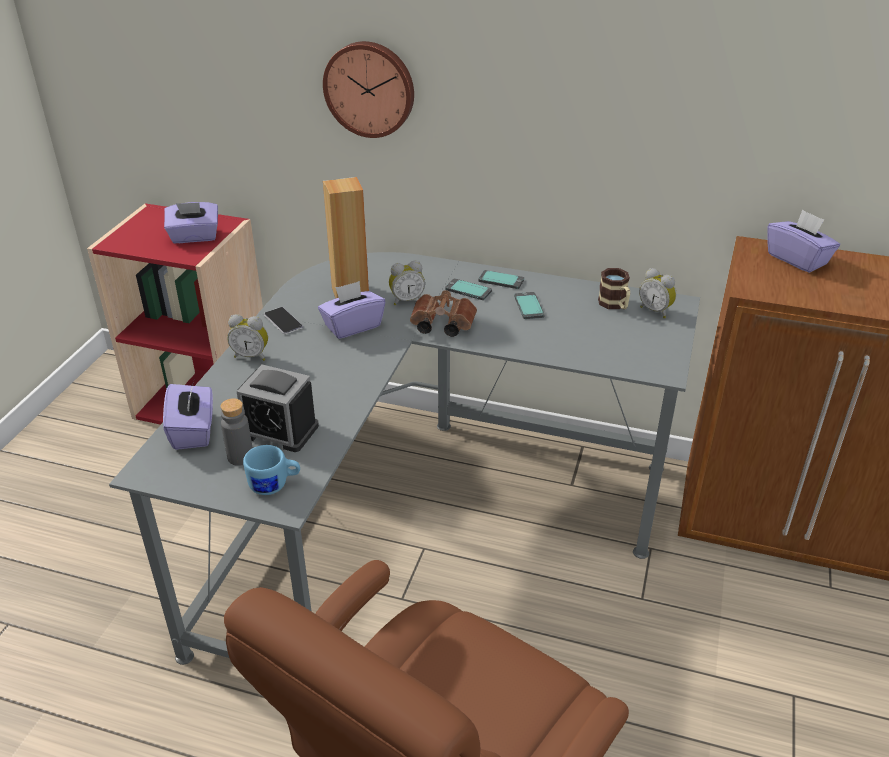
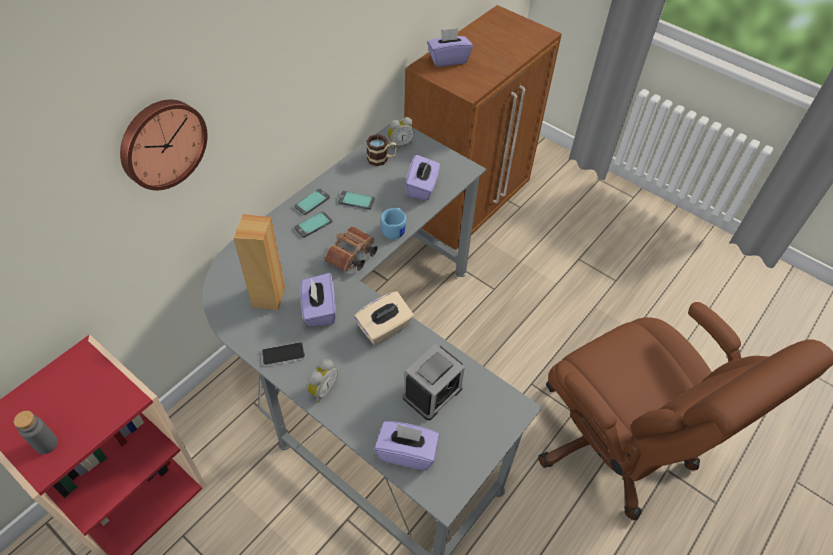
camera: 70 degrees left, 15 degrees up
purple tissue box [164,202,218,243] -> purple tissue box moved to [405,154,440,200]
grey bottle [220,398,253,466] -> grey bottle moved to [13,411,58,454]
blue mug [243,445,300,495] -> blue mug moved to [381,208,406,239]
alarm clock [389,261,425,305] -> none
none -> beige tissue box [355,291,414,345]

